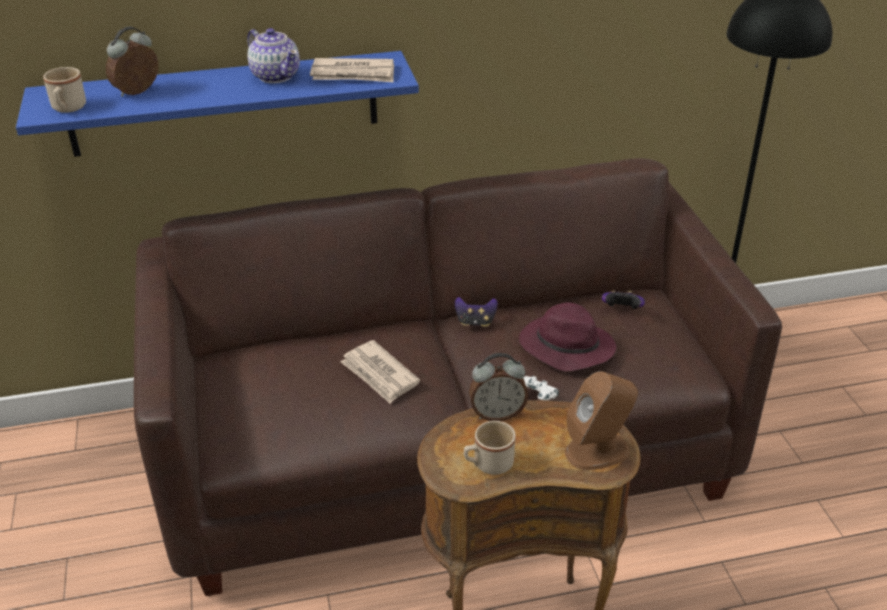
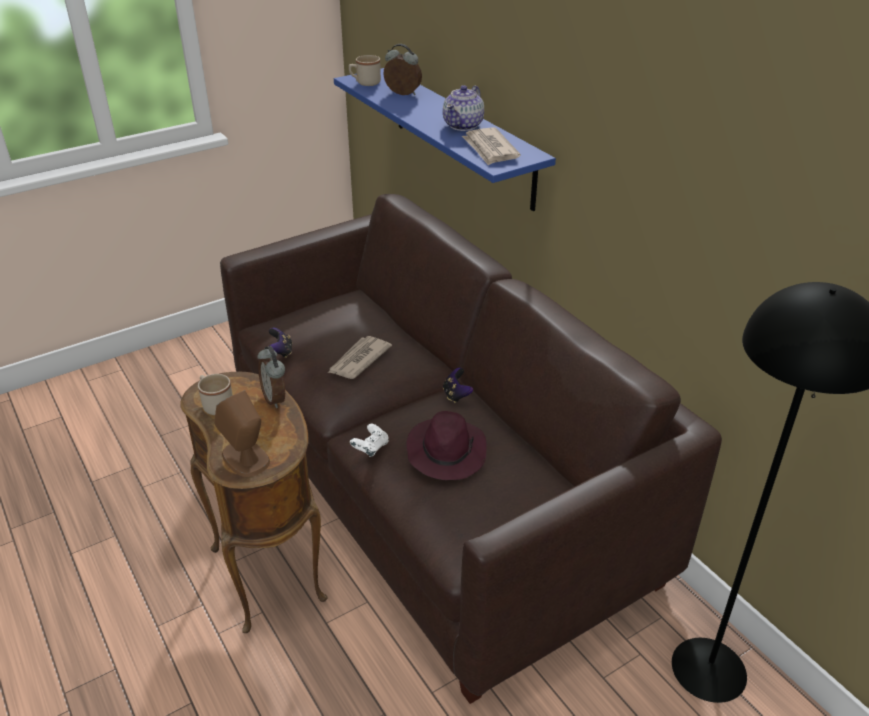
camera: 70 degrees right, 0 degrees up
game controller [602,291,645,309] -> game controller moved to [269,328,292,358]

